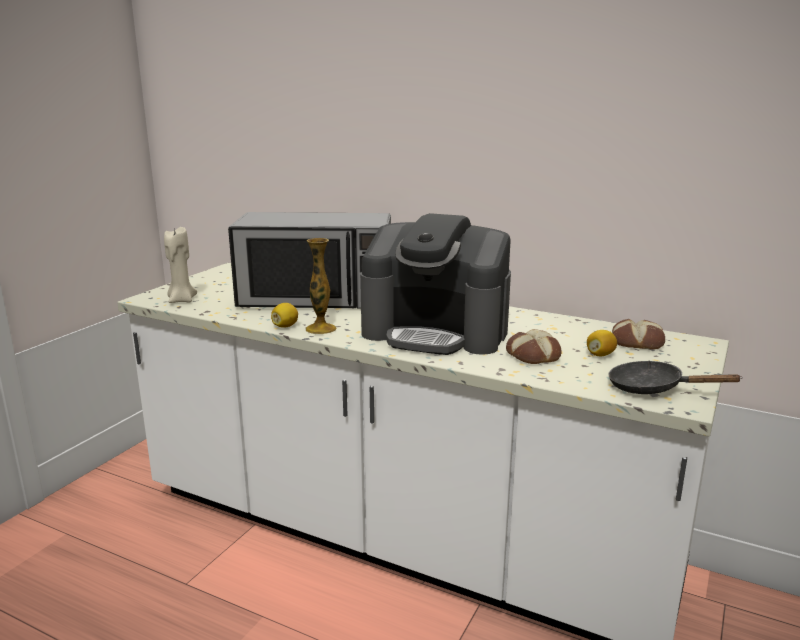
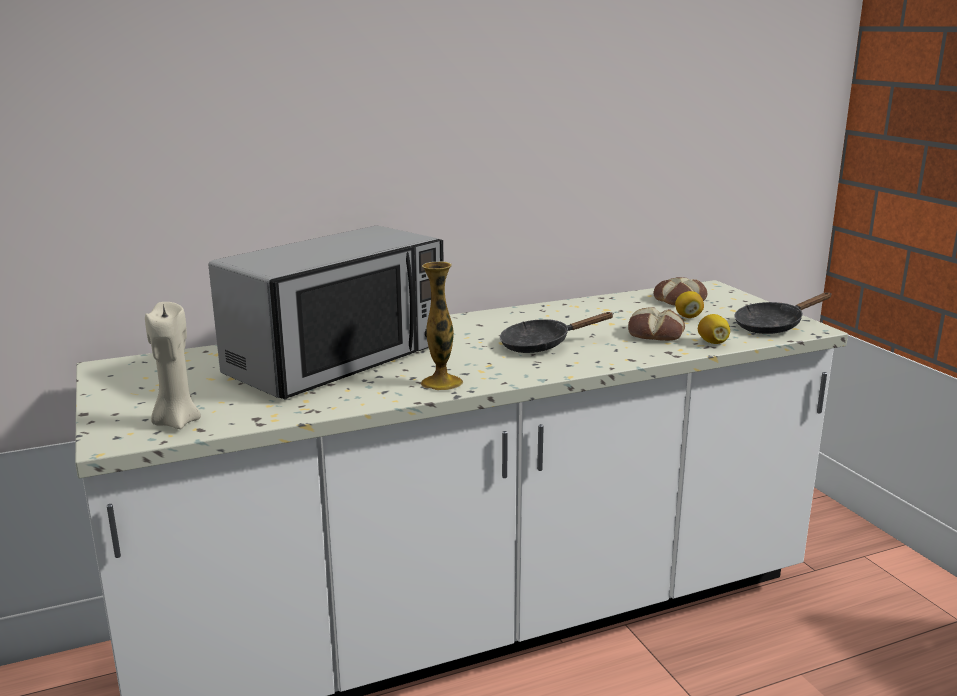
camera: 50 degrees left, 0 degrees up
lemon [271,303,298,328] -> lemon moved to [698,314,730,344]
coffee machine [360,213,511,355] -> black frying pan [500,312,613,353]

